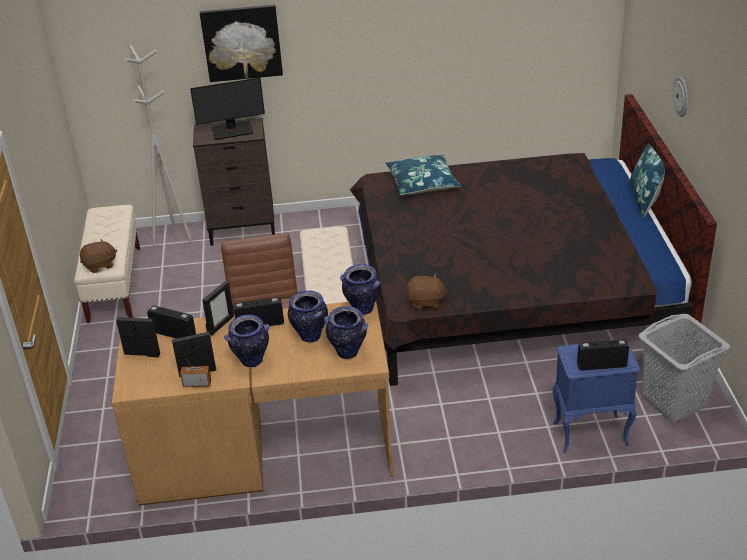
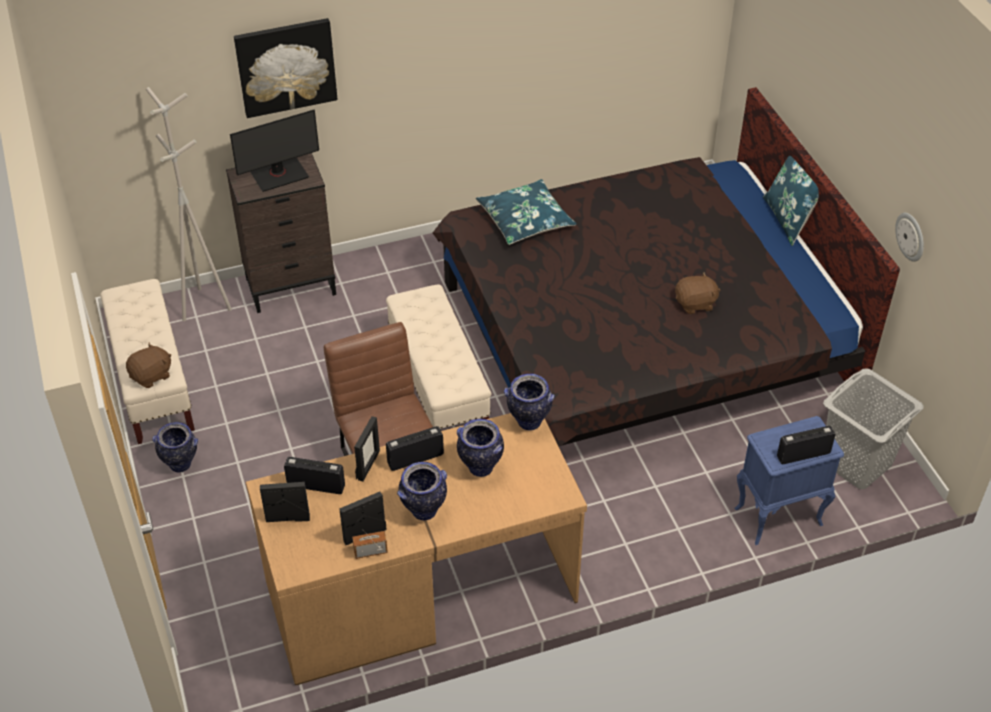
camera: 15 degrees left, 10 degrees up
vase [324,306,368,359] -> vase moved to [152,422,198,473]
brown plush toy [406,274,448,310] -> brown plush toy moved to [675,272,720,314]
wall clock [673,76,688,117] -> wall clock moved to [895,213,924,262]

